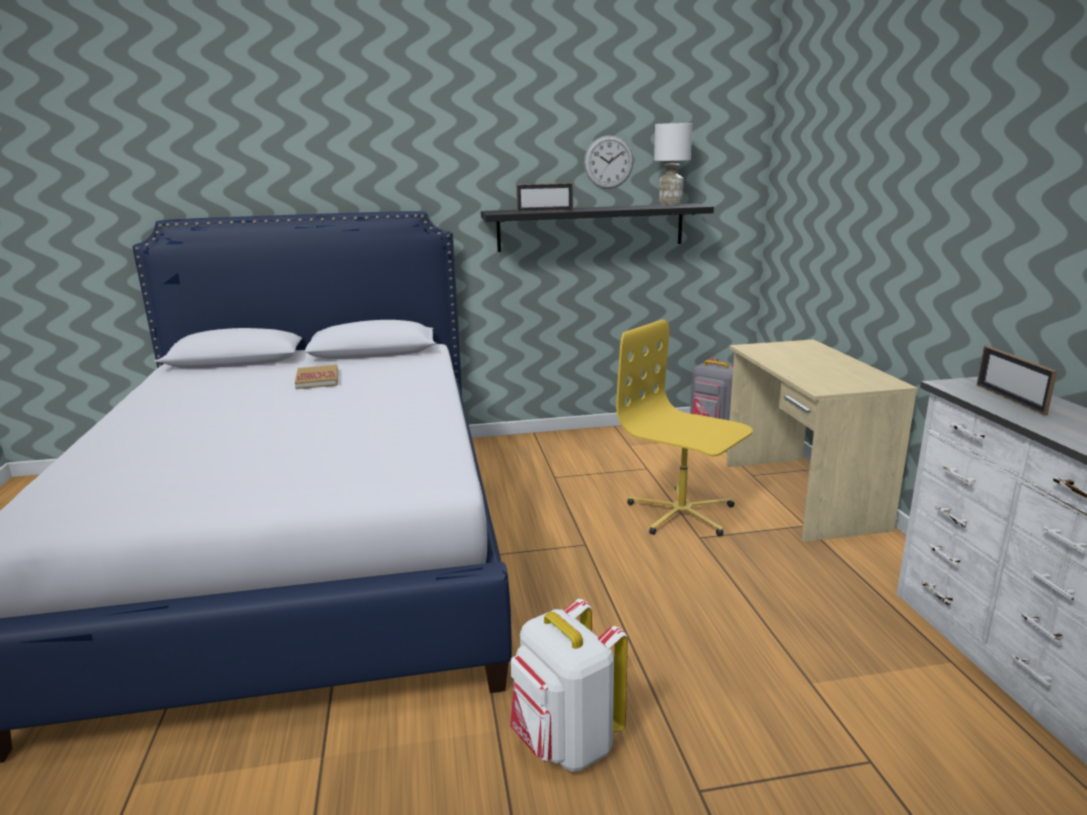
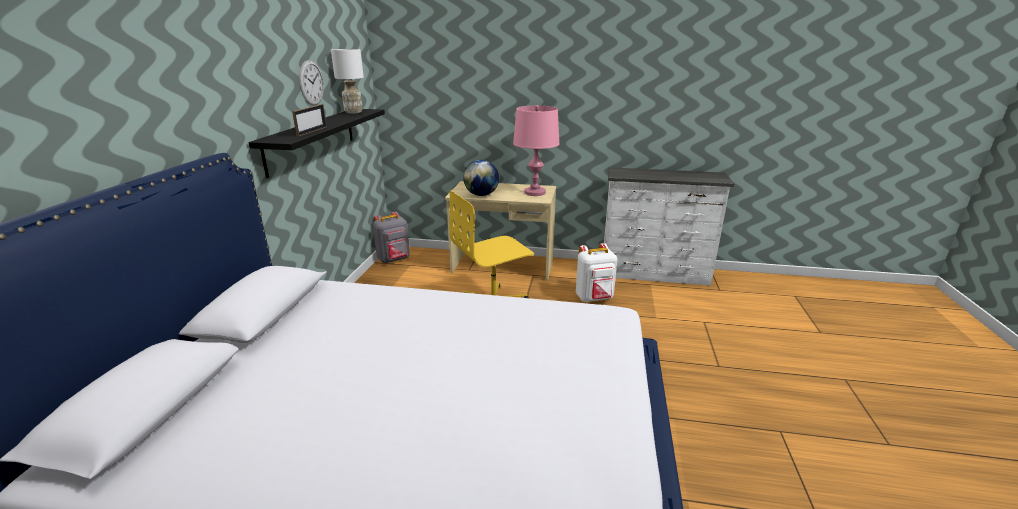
camera: 70 degrees left, 5 degrees up
book [295,365,338,389] -> none
white backpack [510,599,628,772] -> white backpack moved to [576,243,617,302]
picture frame [977,346,1057,416] -> none
none -> globe [463,160,499,196]
none -> pink table lamp [513,105,559,196]

